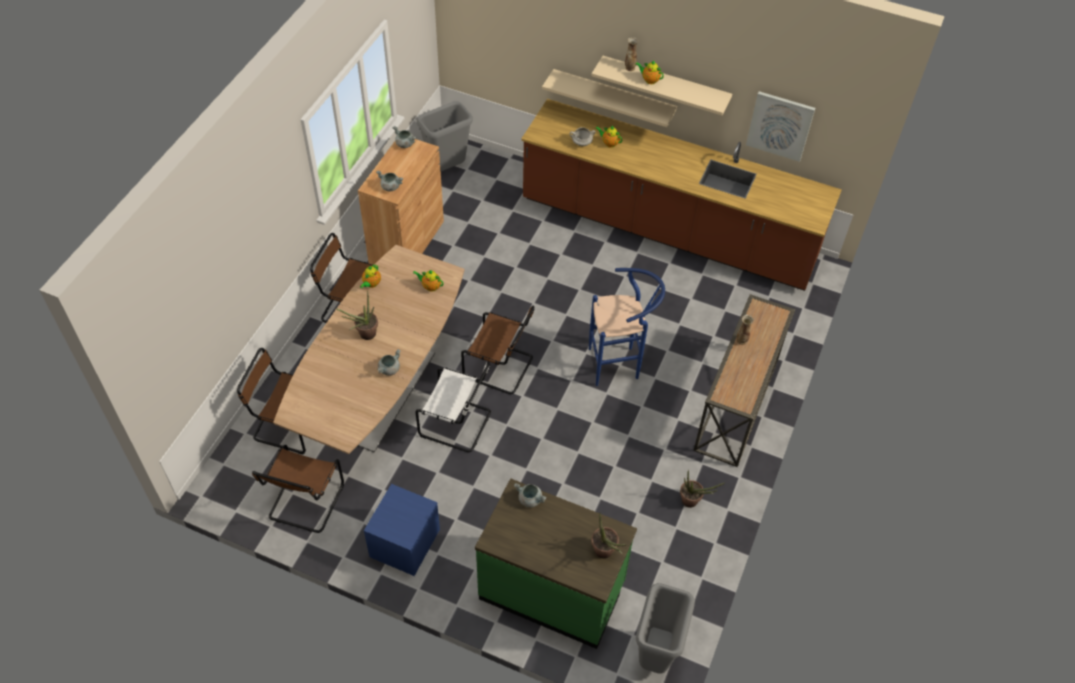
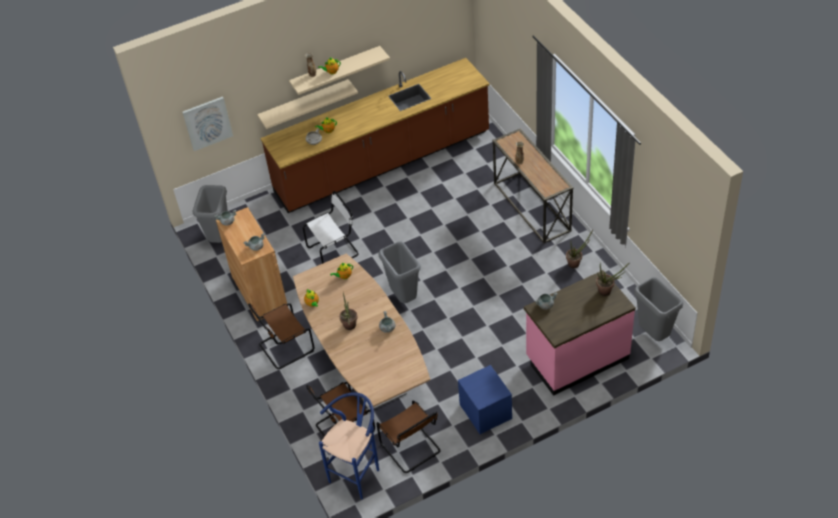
camera: 45 degrees left, 5 degrees down
white chair [415,361,491,452] -> white chair moved to [303,191,359,264]
brown chair [461,306,534,394] -> grey trash can [379,241,421,303]
green counter [475,479,637,649] -> pink counter [524,270,636,396]
blue stool [589,268,665,386] -> blue stool moved to [319,392,379,500]
picture [746,91,815,162] -> picture moved to [183,96,233,151]

